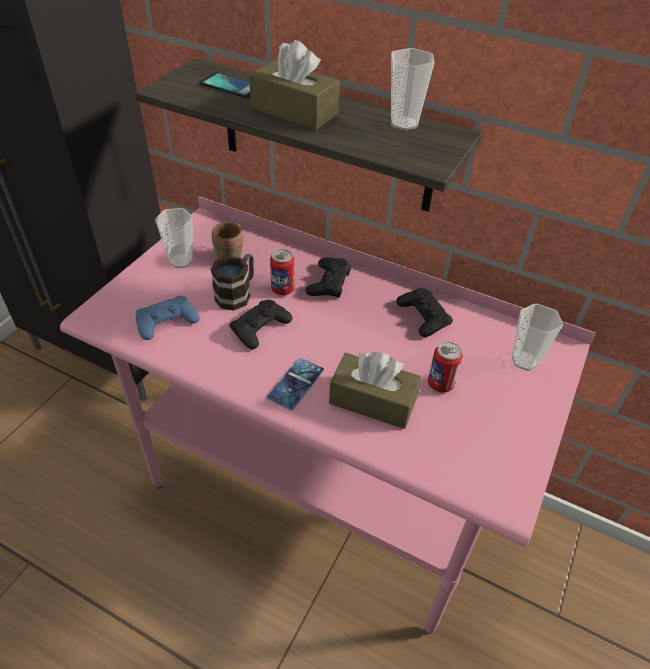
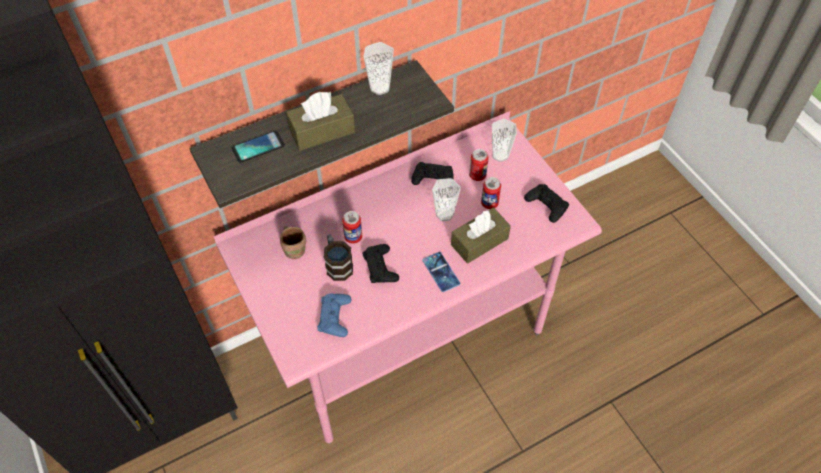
camera: 55 degrees left, 10 degrees up
cup [155,208,193,268] -> cup moved to [432,178,461,221]
black game controller [306,258,352,298] -> black game controller moved to [524,184,569,223]
none -> can [469,149,489,181]

